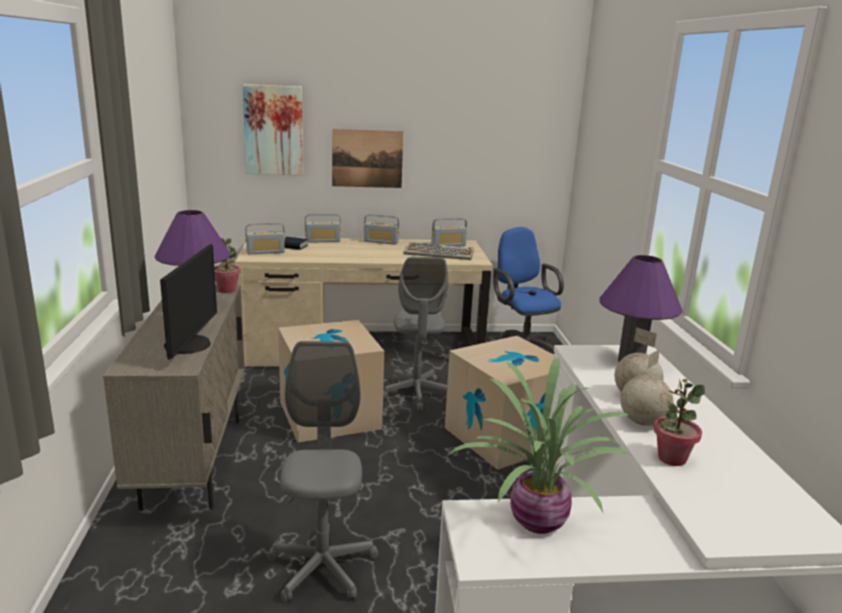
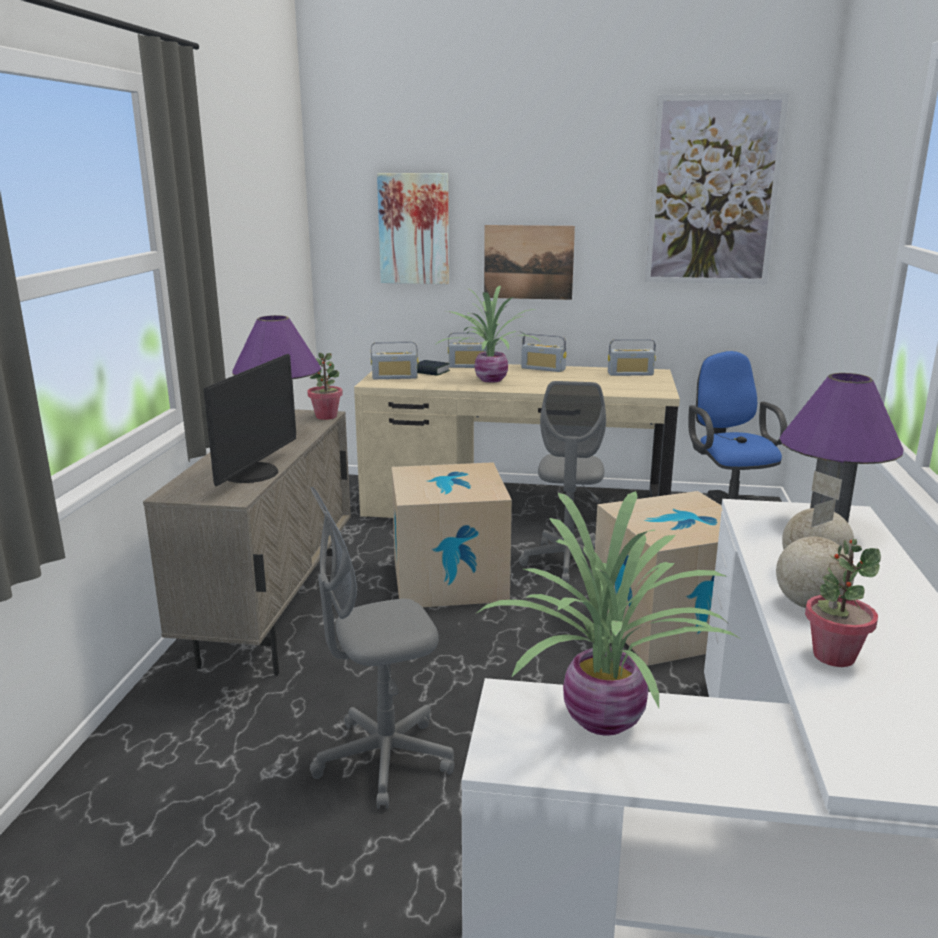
camera: 15 degrees right, 0 degrees up
grey office chair [267,341,379,602] -> grey office chair turned 120 degrees counterclockwise [310,487,454,809]
keyboard [404,242,474,260] -> none
none -> potted plant [435,286,540,383]
none -> picture [645,93,789,284]

